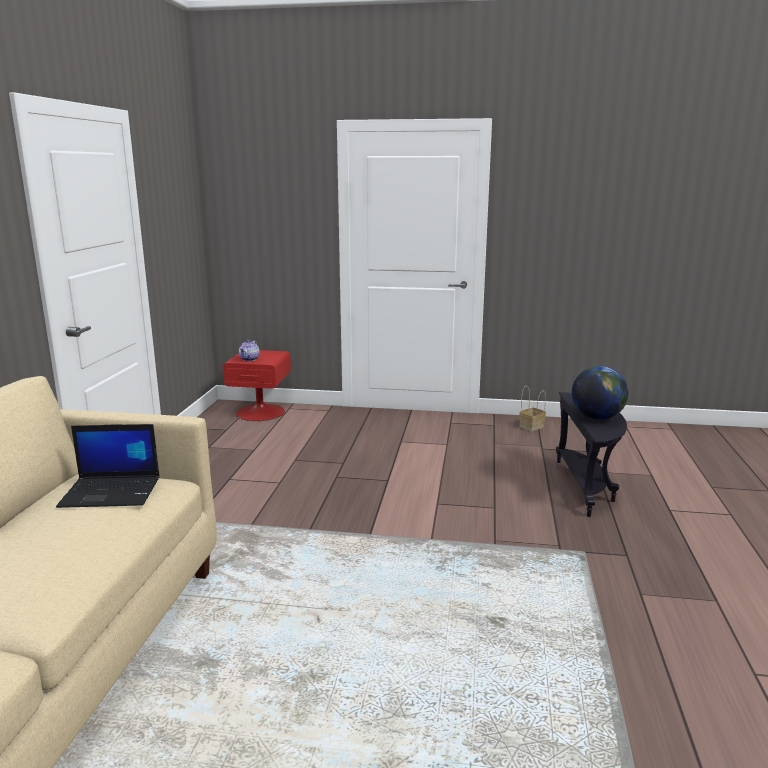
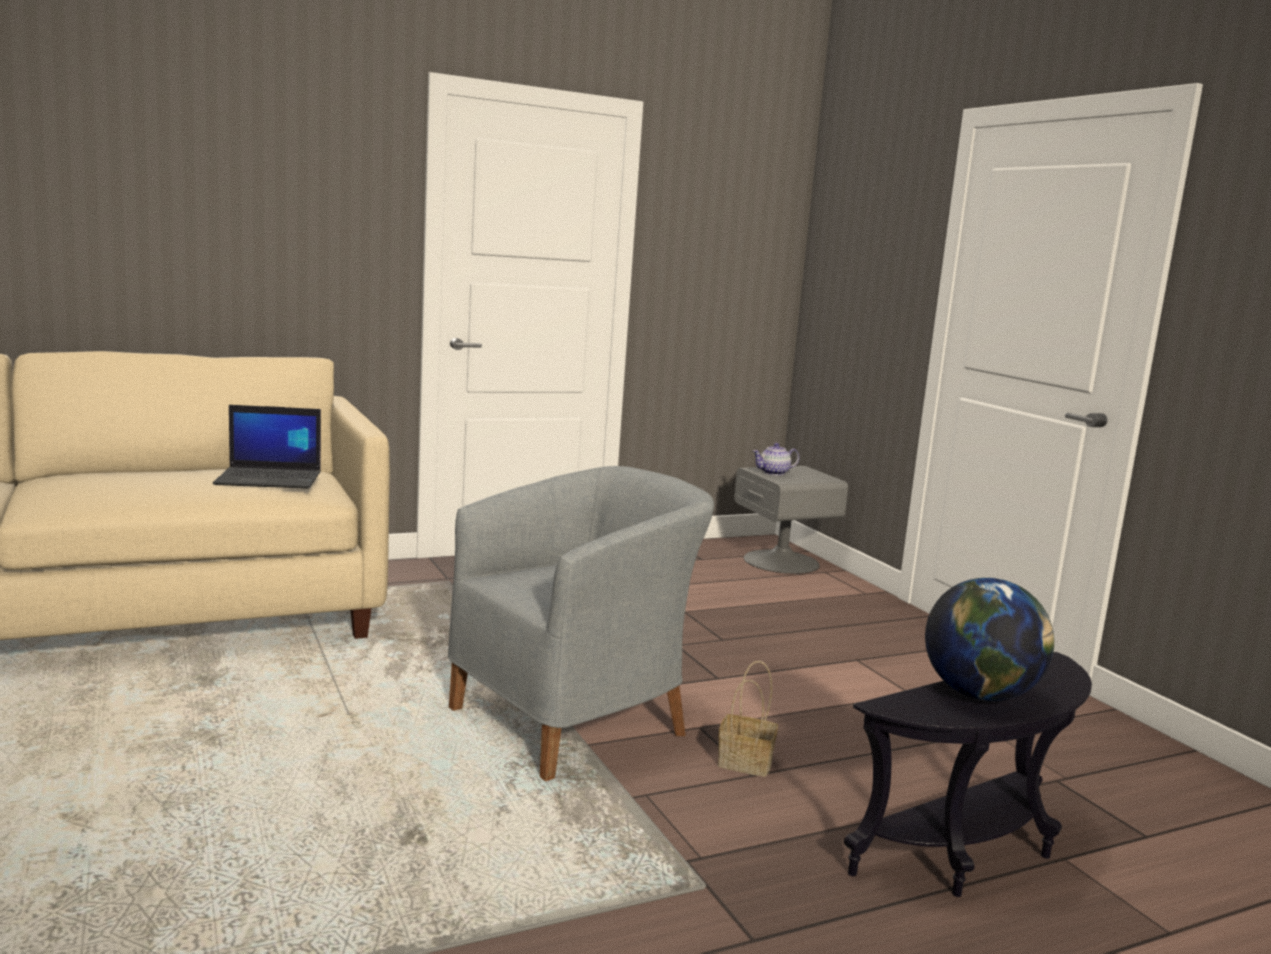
camera: 55 degrees right, 5 degrees down
laptop [56,424,159,508] -> laptop turned 60 degrees counterclockwise [213,405,321,489]
red nightstand [223,350,291,421] -> grey nightstand [734,466,848,574]
basket [519,386,546,431] -> basket moved to [718,661,778,777]
none -> grey armchair [448,466,714,781]

